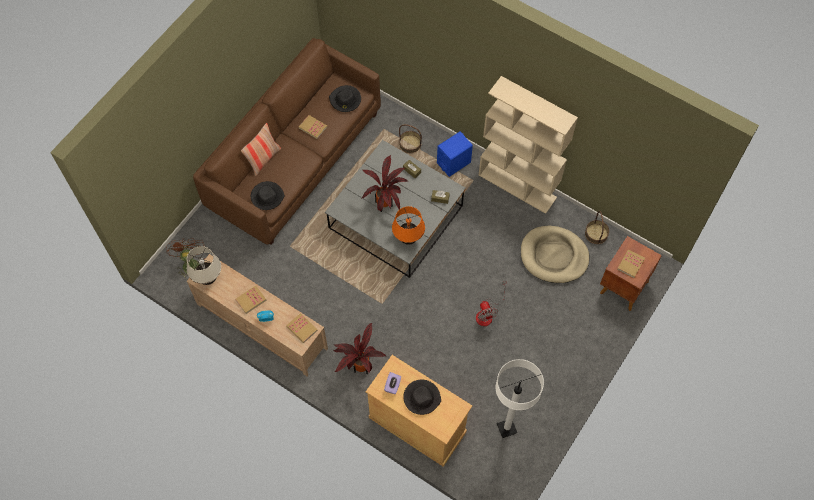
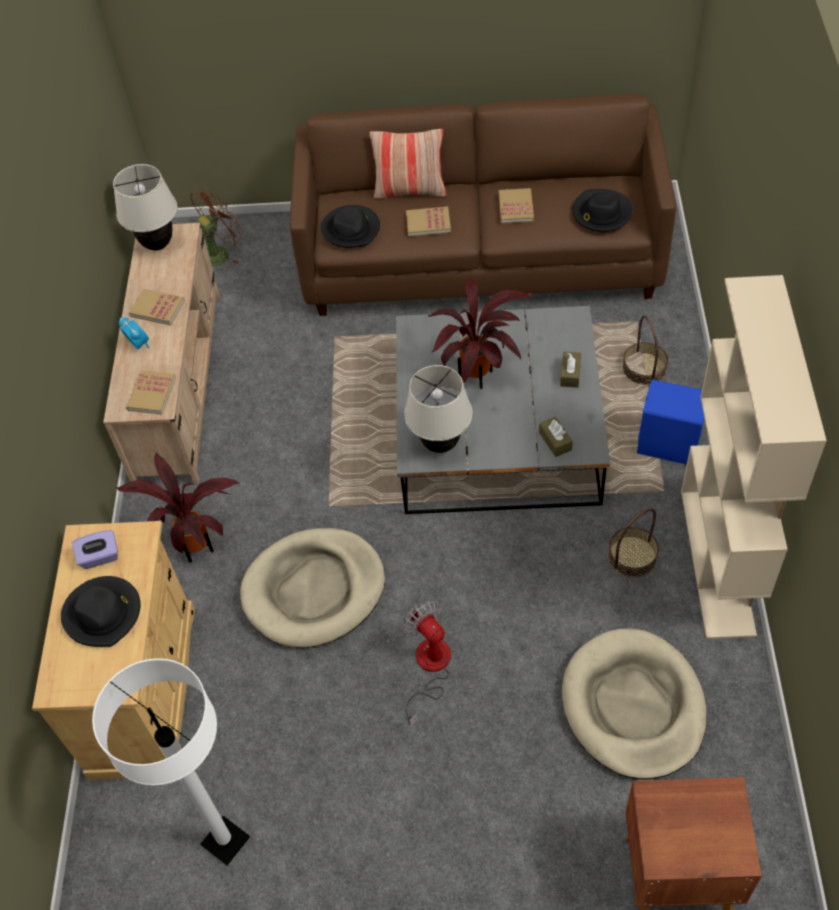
camera: 60 degrees right, 10 degrees down
orange table lamp [392,206,425,245] -> beige table lamp [404,365,473,453]
fan [476,281,507,326] -> fan turned 105 degrees clockwise [402,601,451,725]
basket [585,211,609,244] -> basket moved to [608,508,659,577]
book [617,250,645,278] -> book moved to [406,206,451,237]
none -> beige dog bed [240,528,385,648]

